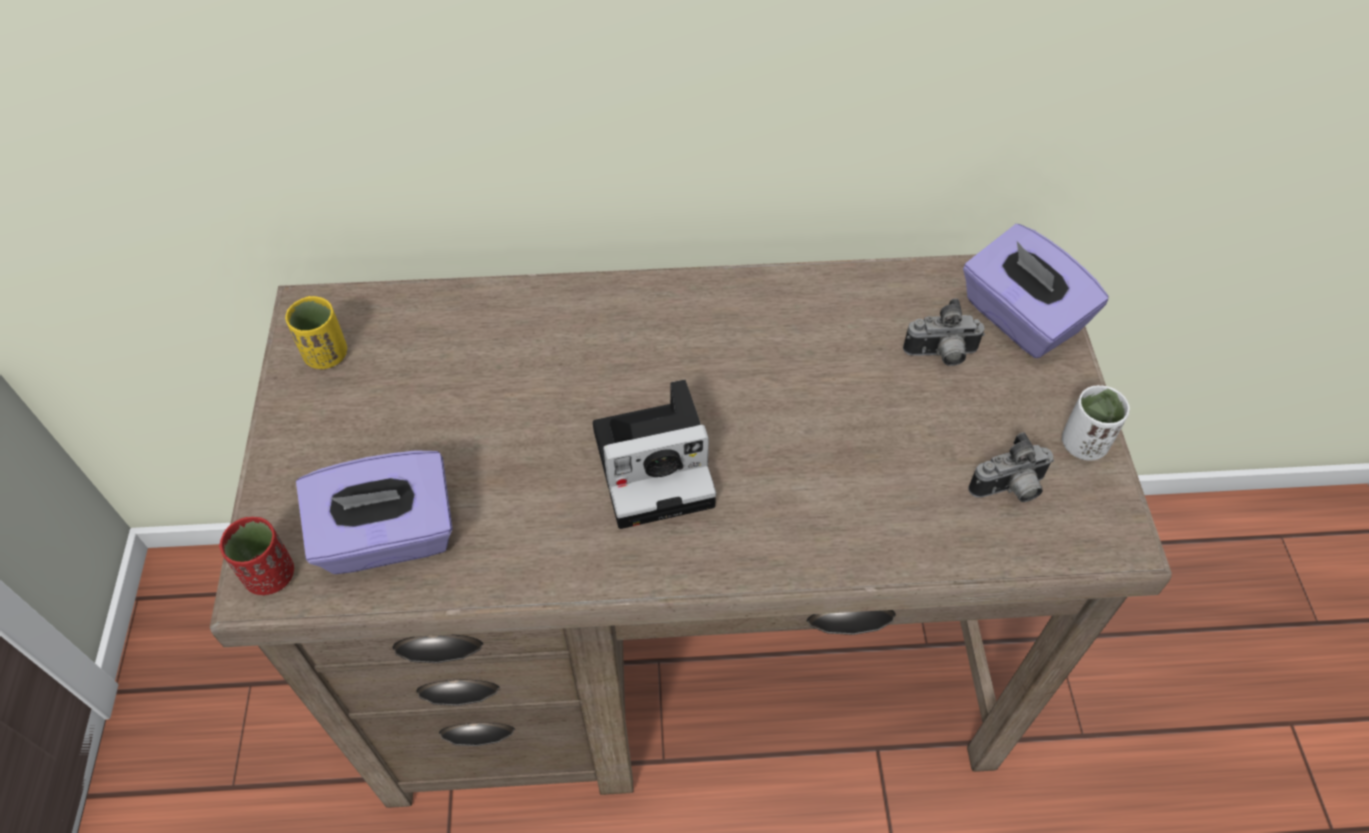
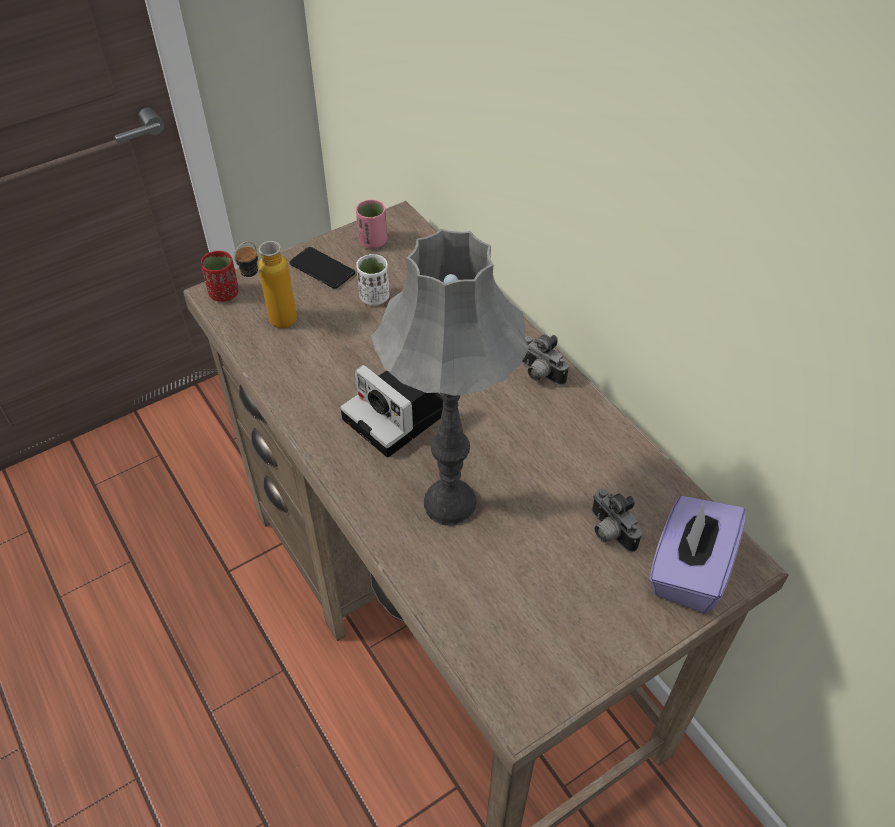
camera: 60 degrees right, 5 degrees down
yellow cup [285,296,347,369] -> pink cup [356,200,387,249]
purple tissue box [296,450,452,574] -> bottle [234,241,297,328]
camera [968,432,1054,502] -> camera moved to [522,335,569,385]
white cup [1062,385,1130,461] -> white cup moved to [356,254,389,305]
none -> phone [289,247,355,289]
none -> grey table lamp [371,229,528,526]

